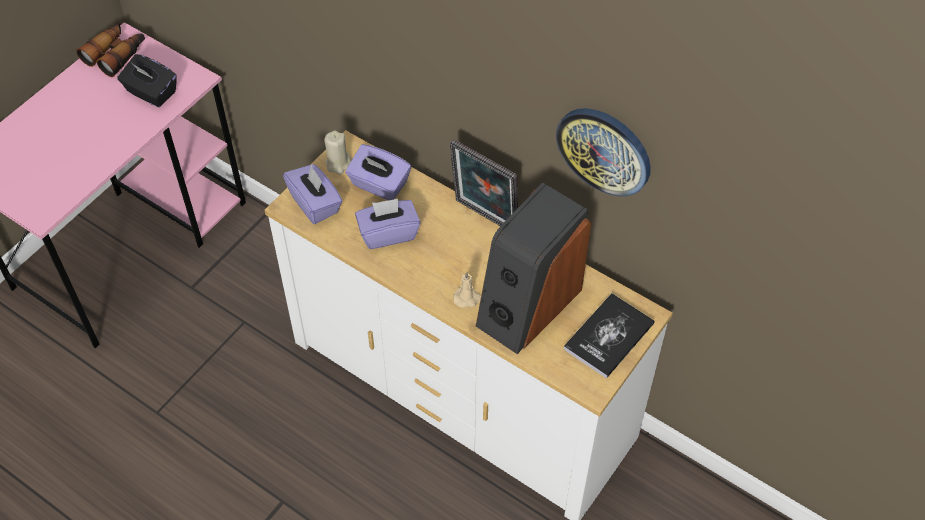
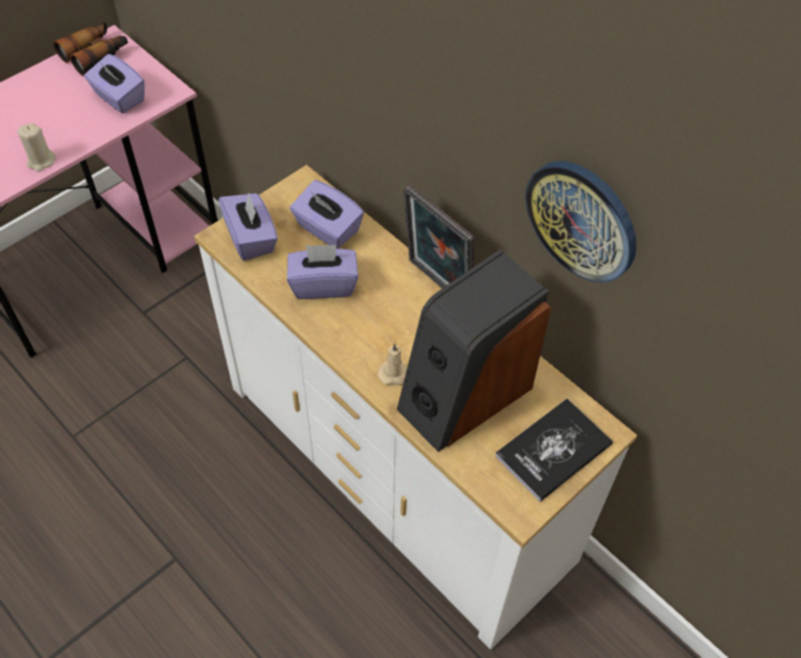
camera: 10 degrees right, 0 degrees up
black tissue box [118,54,177,107] -> purple tissue box [84,54,145,113]
beige candle [324,130,351,175] -> beige candle moved to [18,123,56,172]

